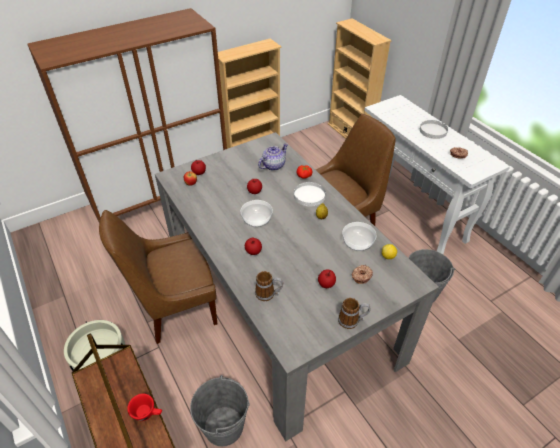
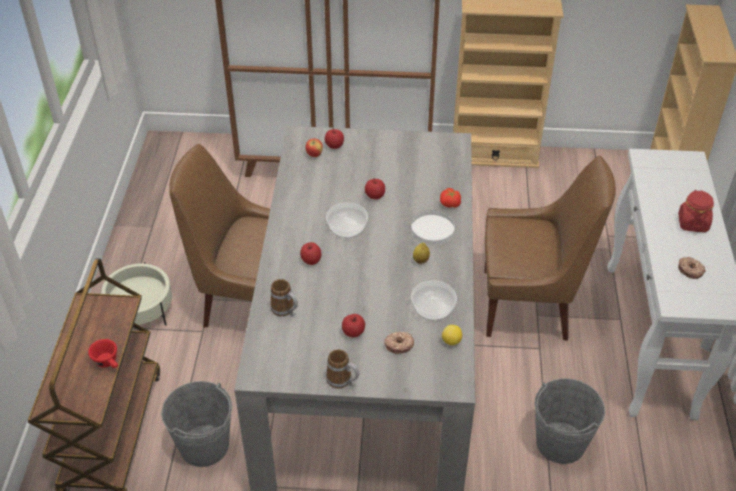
camera: 35 degrees right, 0 degrees up
teapot [258,143,288,171] -> none
white plate [420,120,448,139] -> red jar [678,190,714,232]

